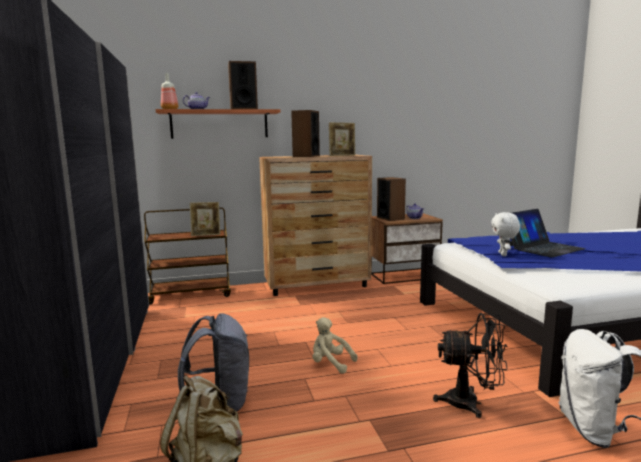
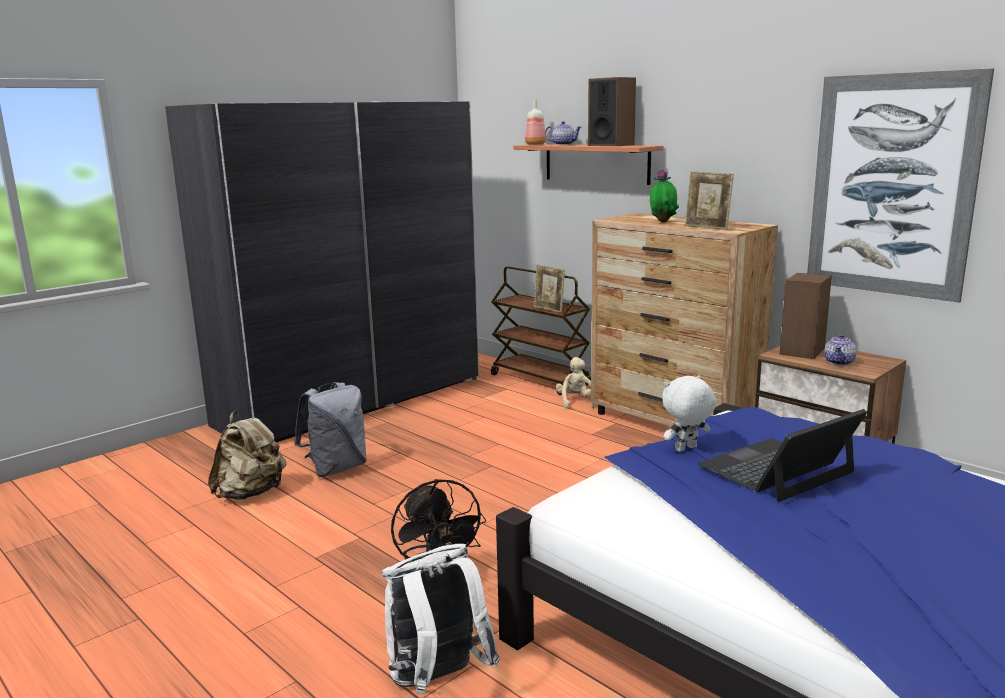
camera: 60 degrees right, 5 degrees up
speaker [291,110,320,157] -> potted plant [650,170,679,223]
beige plush toy [312,317,357,373] -> beige plush toy moved to [556,357,596,408]
laptop [510,209,586,258] -> laptop turned 120 degrees clockwise [697,409,867,502]
none -> picture [807,68,994,303]

